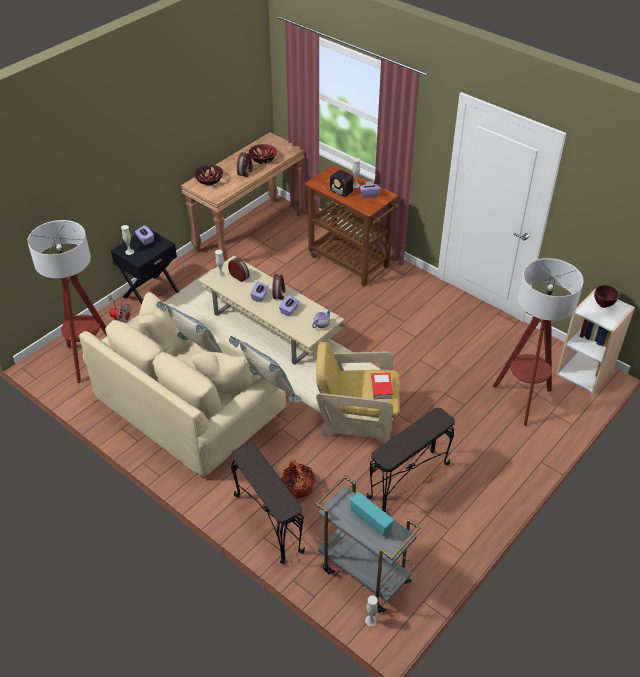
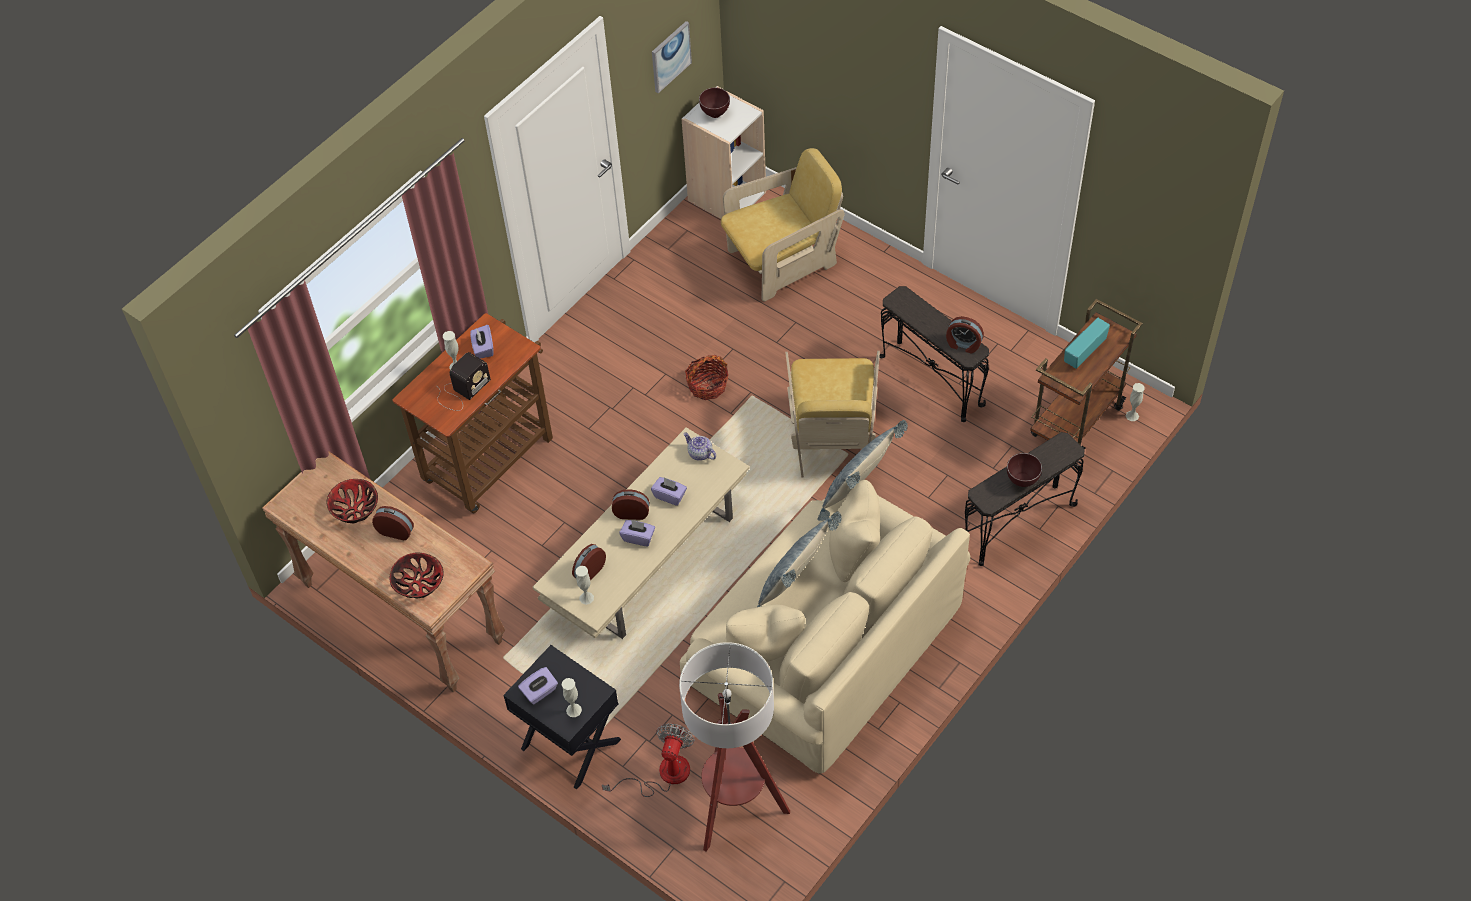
camera: 90 degrees left, 10 degrees up
basket [281,460,315,498] -> basket moved to [685,355,728,400]
grey cart [315,475,421,613] -> brown cart [1030,299,1143,461]
book [371,373,393,399] -> none
floor lamp [493,258,584,426] -> yellow armchair [721,148,845,301]
none -> picture [652,21,692,93]
none -> alarm clock [946,316,984,353]
none -> brown bowl [1007,453,1042,487]

